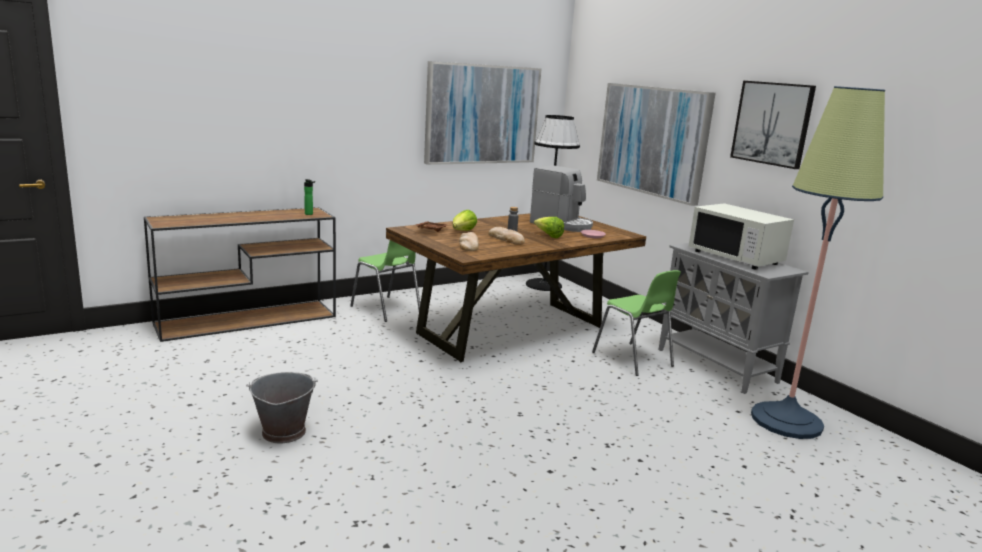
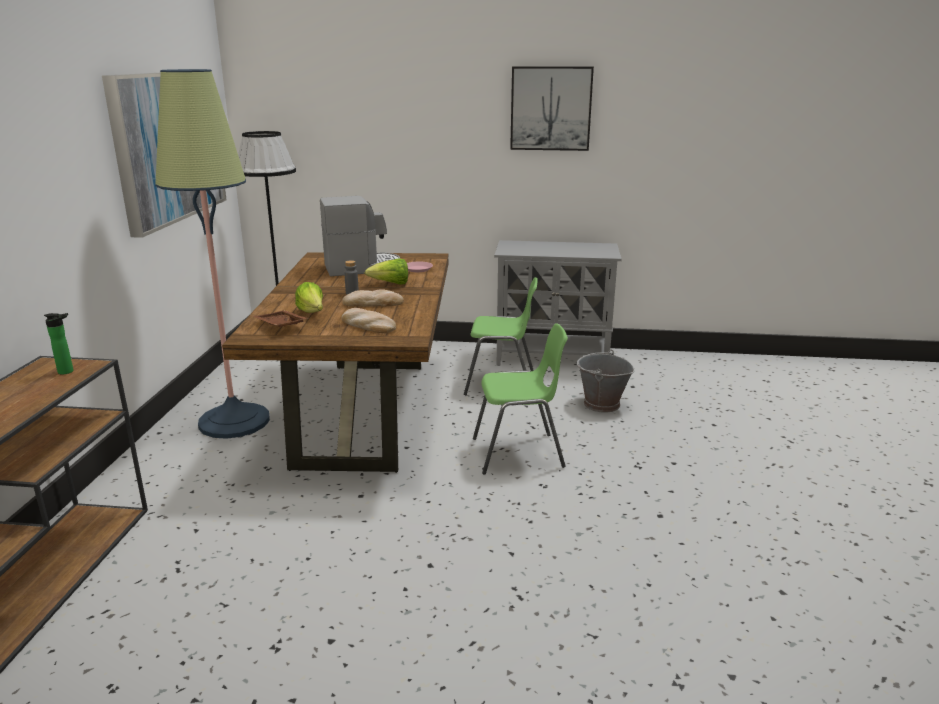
camera: 50 degrees left, 5 degrees up
grey bucket [246,372,318,443] -> grey bucket moved to [577,350,634,413]
green chair [350,240,420,322] -> green chair moved to [473,323,568,475]
picture [597,83,716,206] -> none
white microwave [689,203,794,270] -> none
floor lamp [751,86,885,439] -> floor lamp moved to [155,69,270,439]

